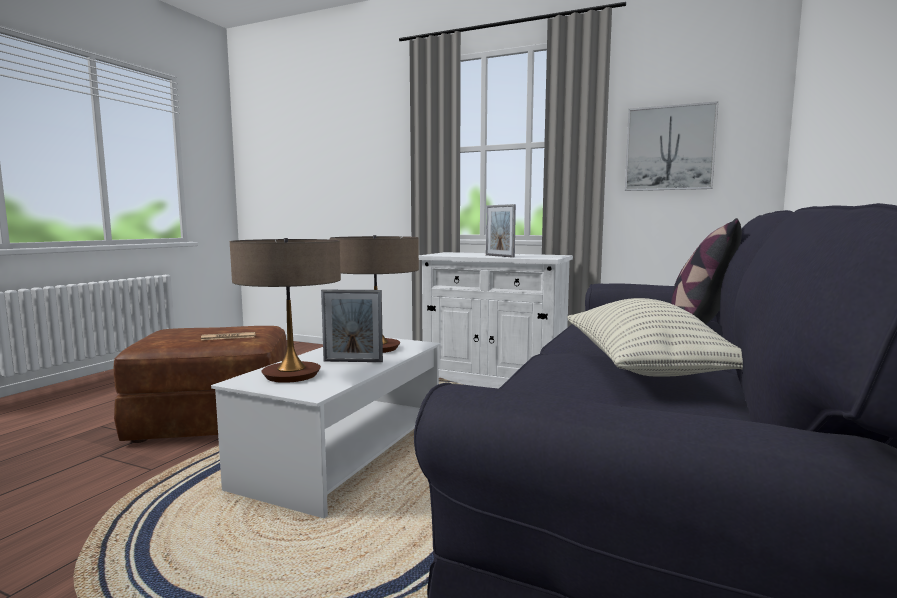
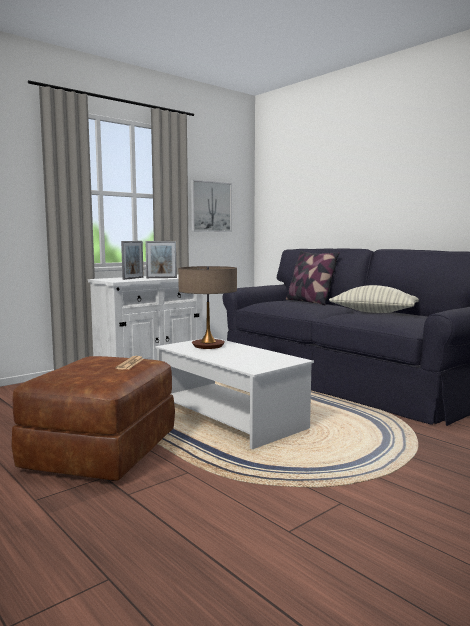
camera: 65 degrees left, 0 degrees up
table lamp [230,238,341,383] -> none
picture frame [321,290,383,362] -> picture frame moved to [121,241,144,280]

